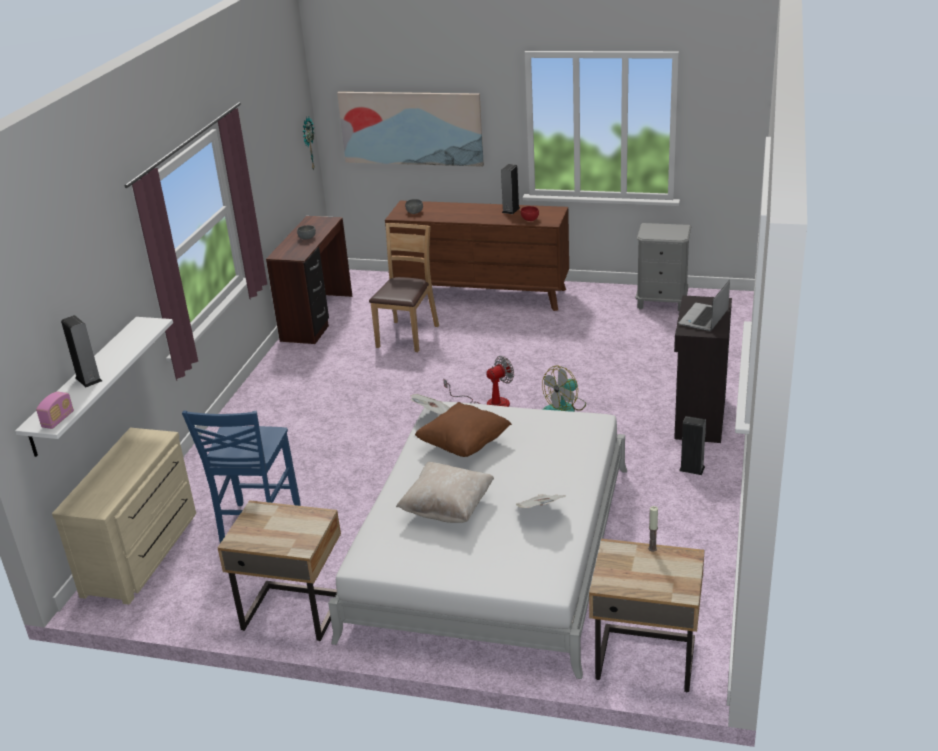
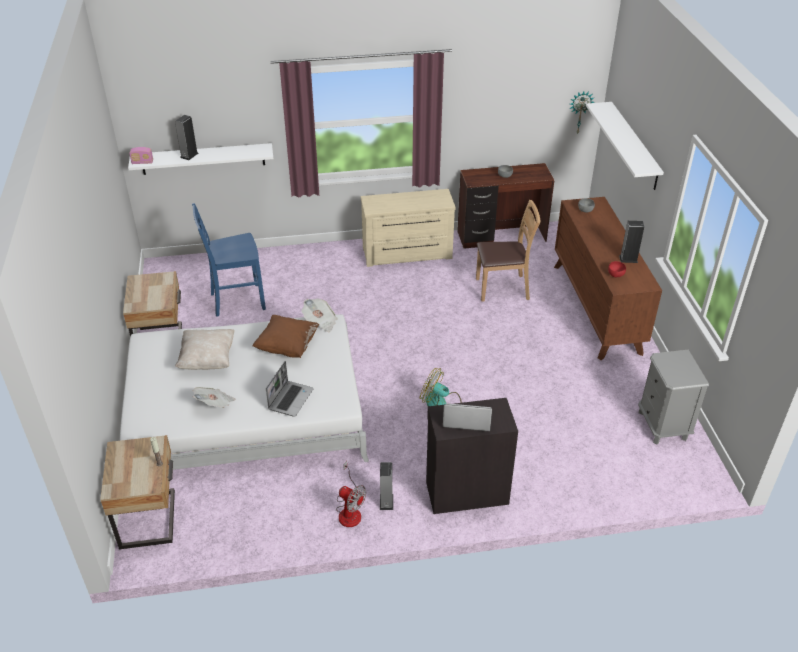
camera: 65 degrees right, 10 degrees up
beige dresser [52,428,196,605] -> beige dresser moved to [361,189,455,267]
picture [337,92,484,167] -> white shelf [586,102,664,190]
fan [444,356,514,407] -> fan moved to [336,461,366,527]
none -> laptop [266,361,313,417]

